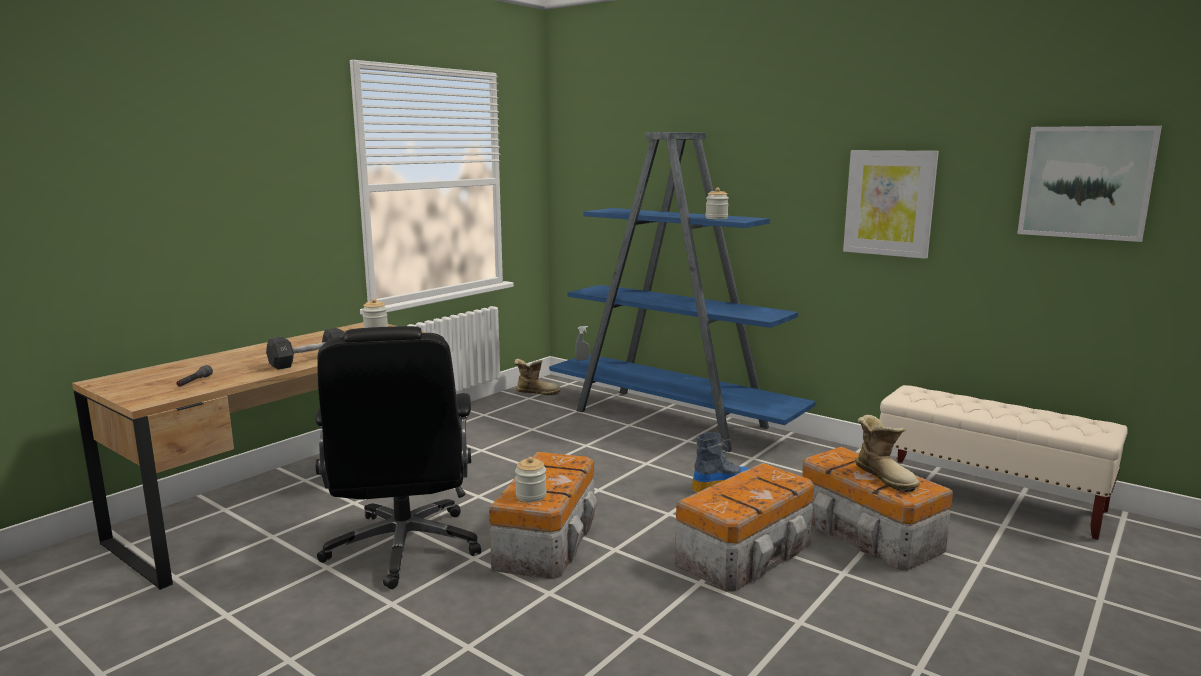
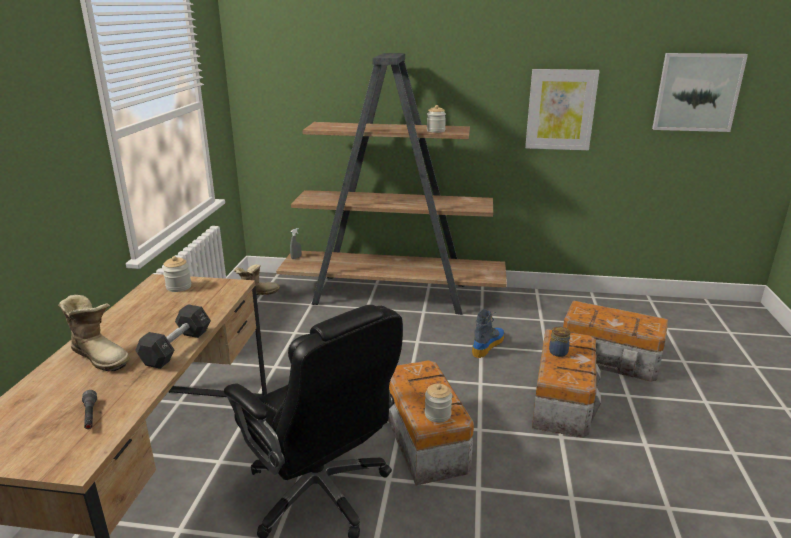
camera: 30 degrees left, 10 degrees up
blue bookcase [549,132,816,452] -> brown bookcase [276,53,507,315]
boot [856,415,920,492] -> boot moved to [58,295,130,371]
beige bench [880,385,1128,540] -> none
none -> jar [549,326,570,357]

